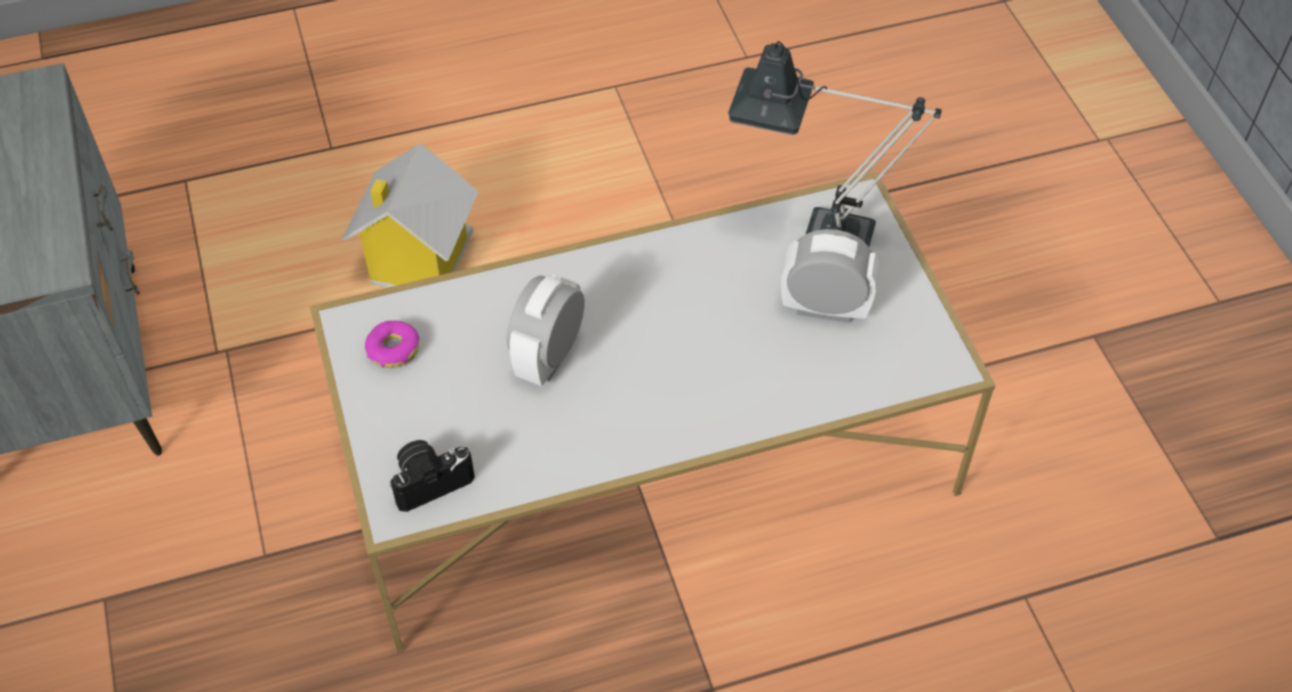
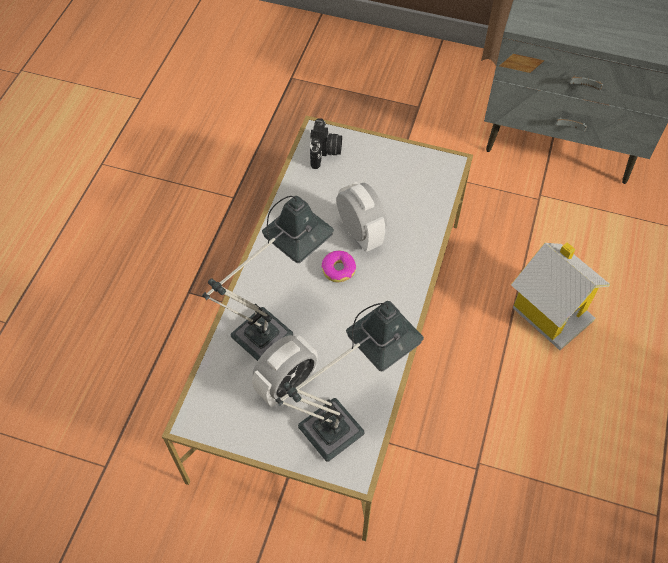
camera: 125 degrees right, 5 degrees up
donut [365,321,420,368] -> donut moved to [321,251,356,282]
none -> table lamp [202,196,334,361]

